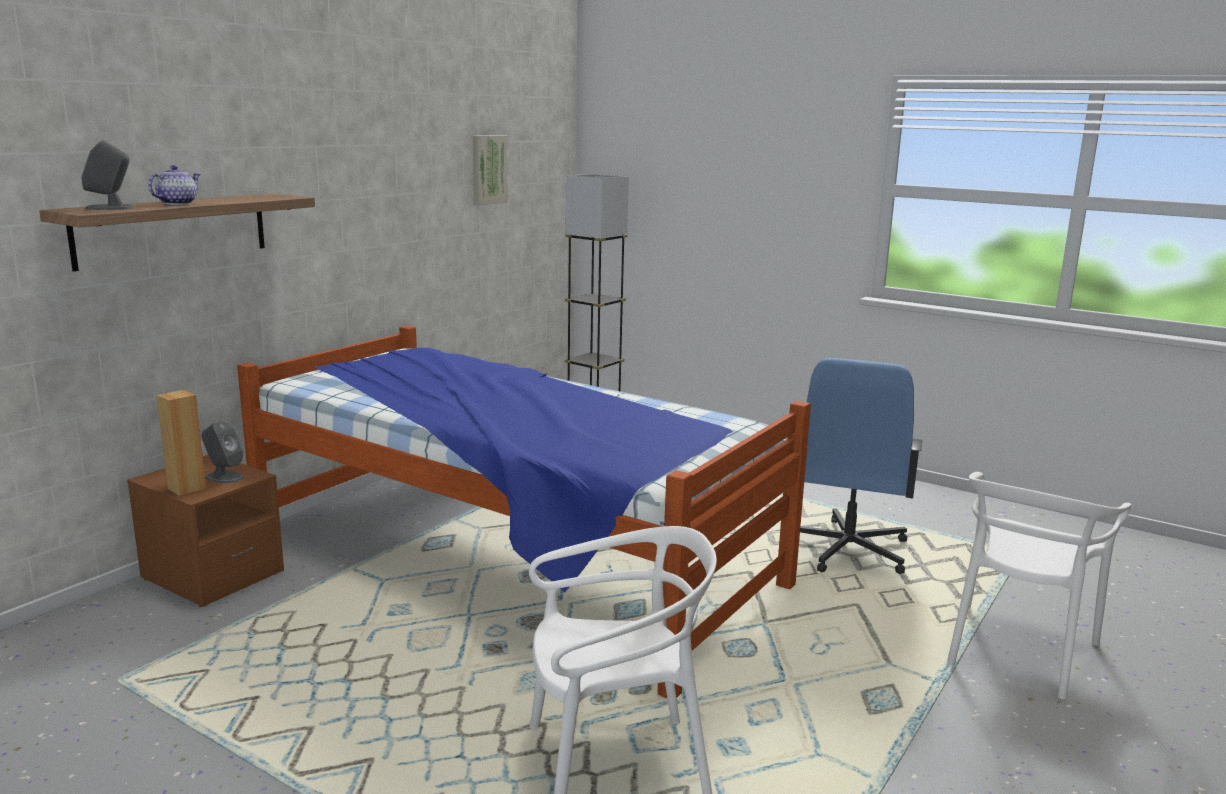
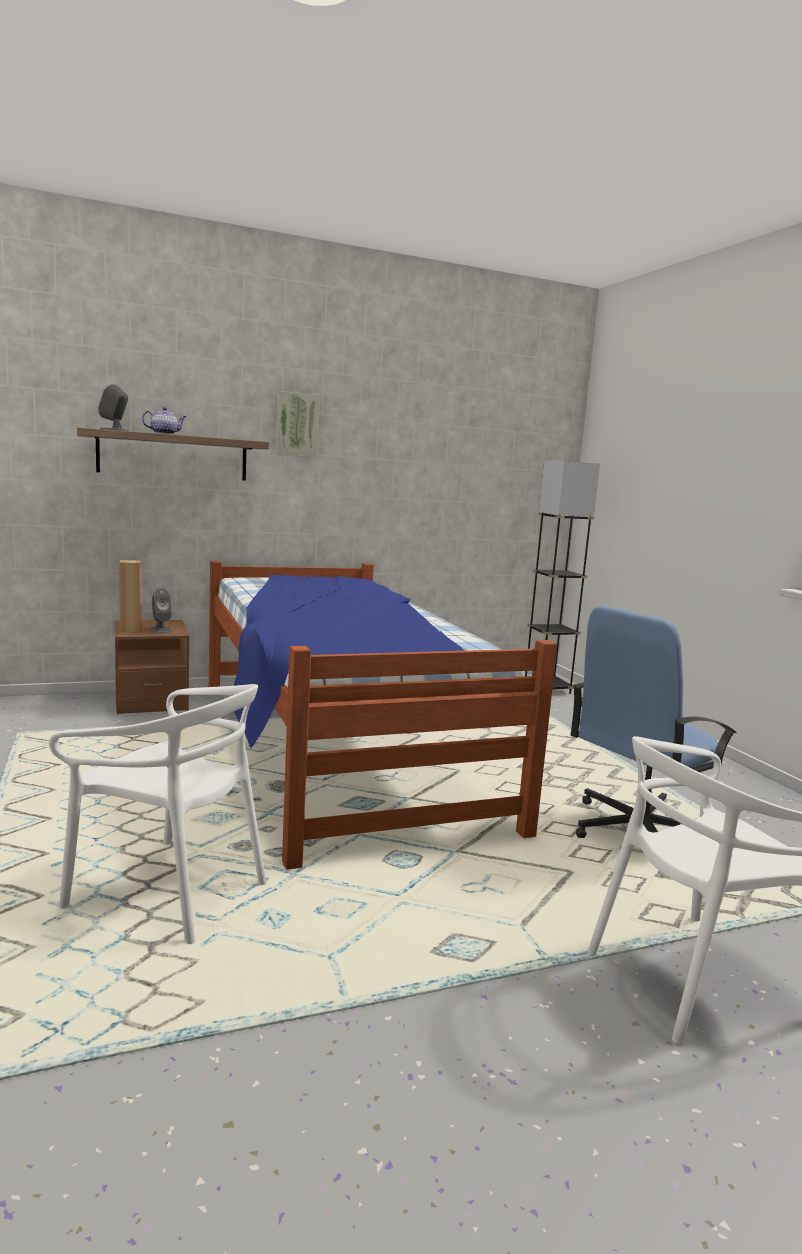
camera: 35 degrees right, 5 degrees down
picture [473,135,508,205] -> picture moved to [276,391,320,457]

